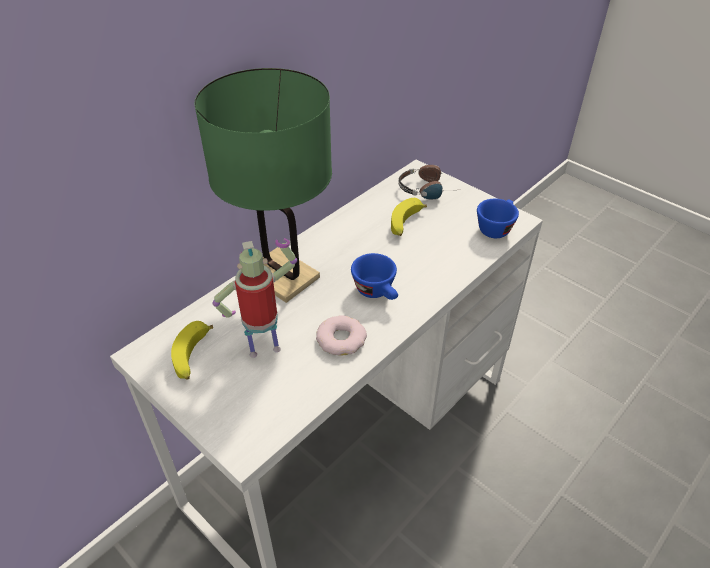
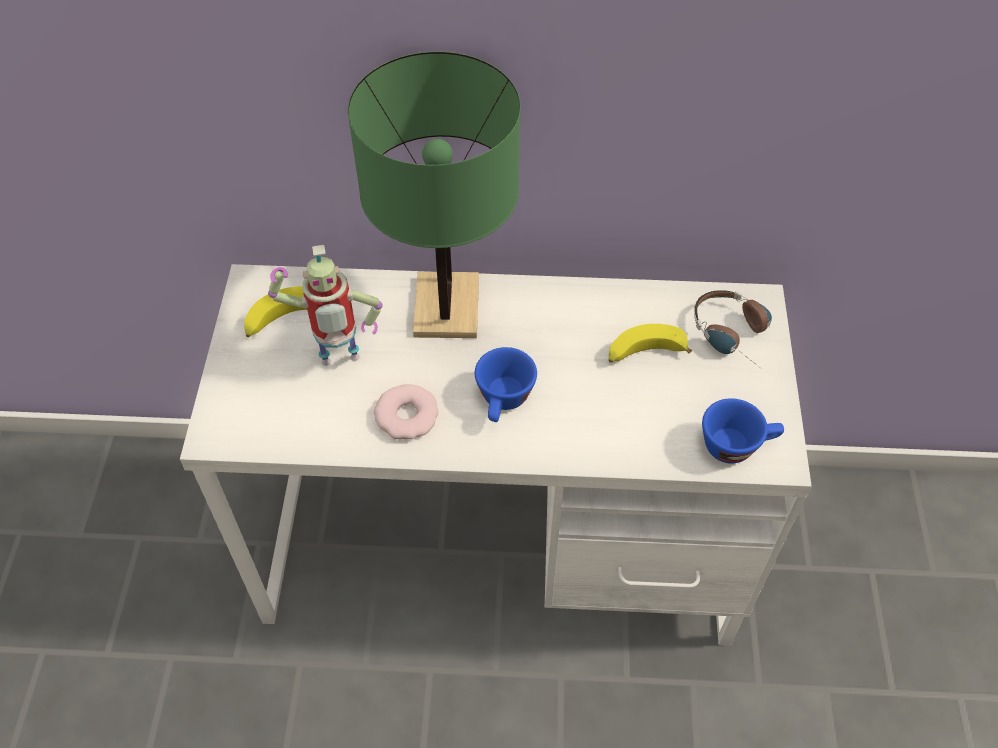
camera: 50 degrees right, 10 degrees up
toy robot [213,238,297,358] -> toy robot turned 135 degrees clockwise [268,245,383,366]

